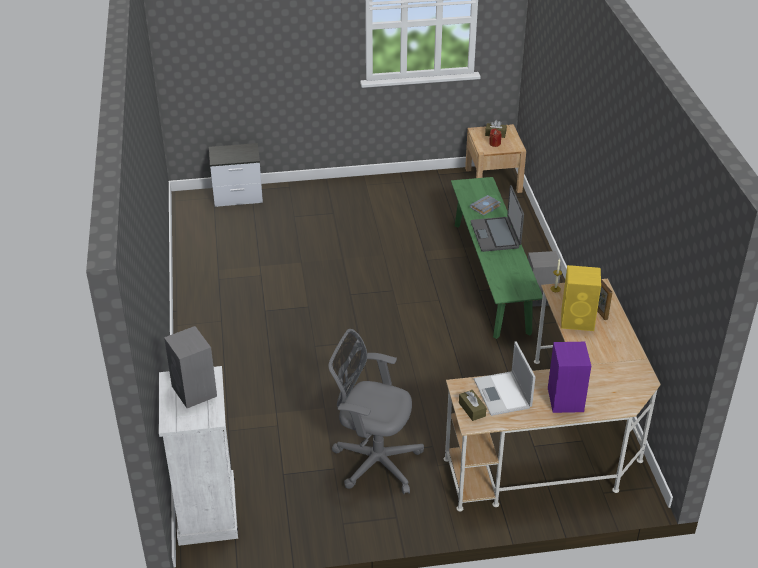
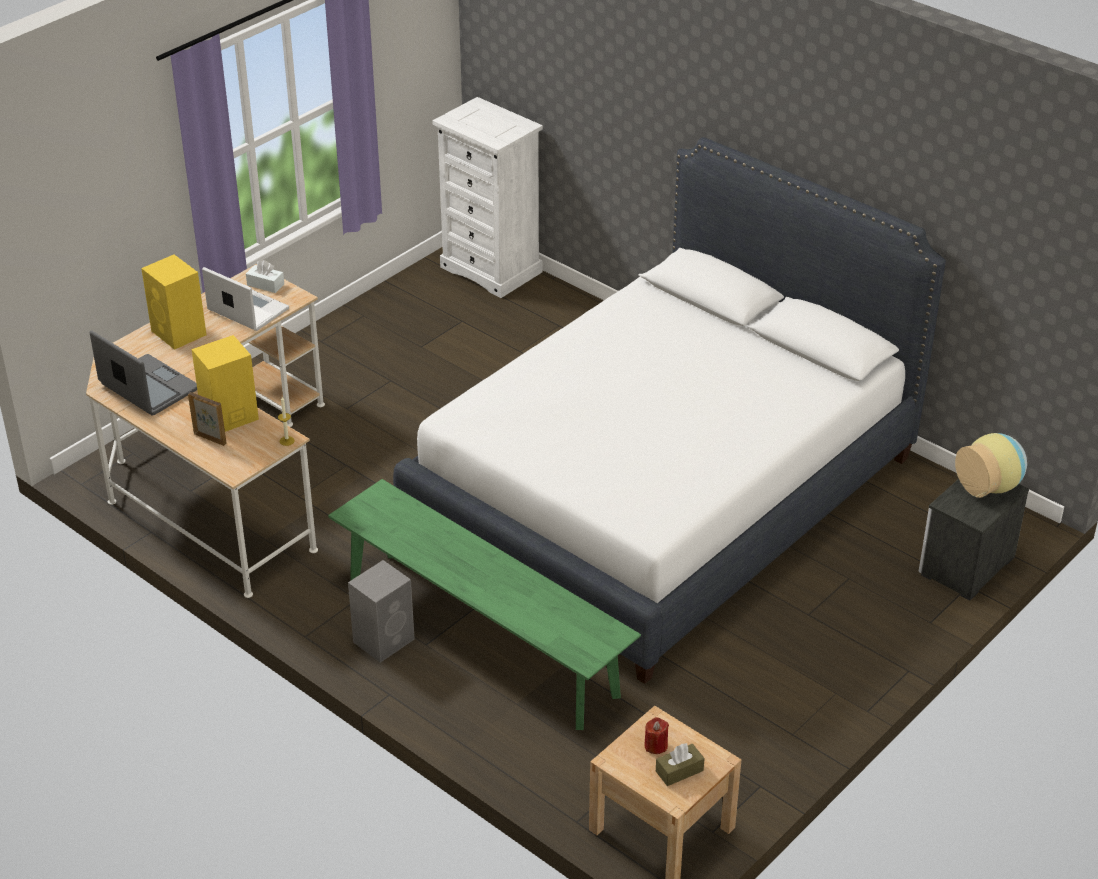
camera: 140 degrees right, 0 degrees up
grey speaker [164,326,217,408] -> none
grey office chair [328,329,424,494] -> none
brown tissue box [459,390,486,421] -> white tissue box [246,260,284,293]
grey book [470,195,501,216] -> none
laptop [471,185,524,252] -> laptop moved to [90,330,197,415]
purple speaker [548,342,591,413] -> yellow speaker [141,255,206,350]
none -> white bed [393,137,946,684]
none -> vase [955,433,1027,498]

